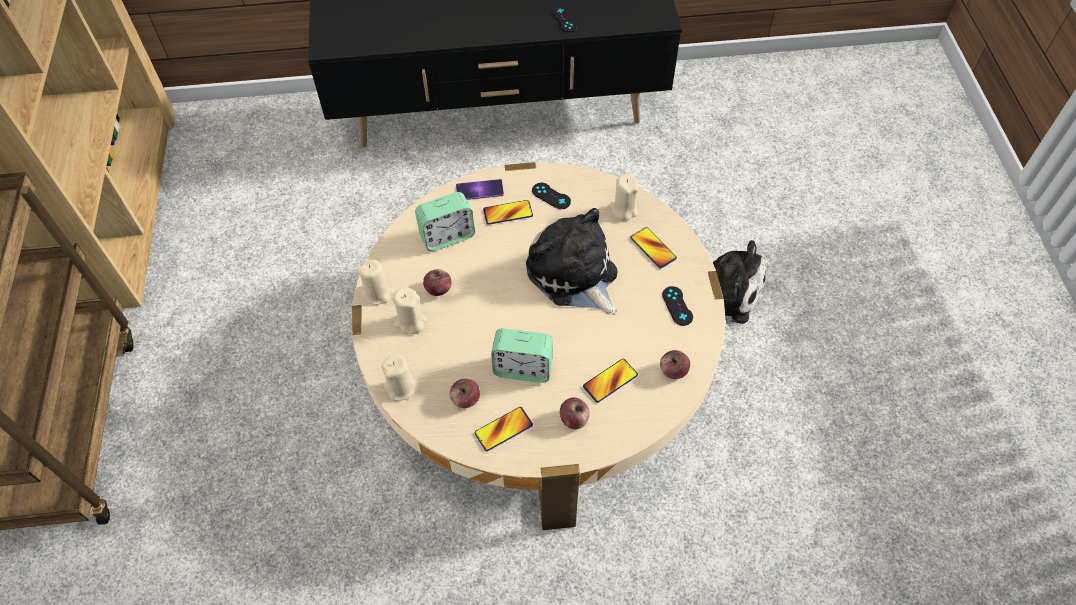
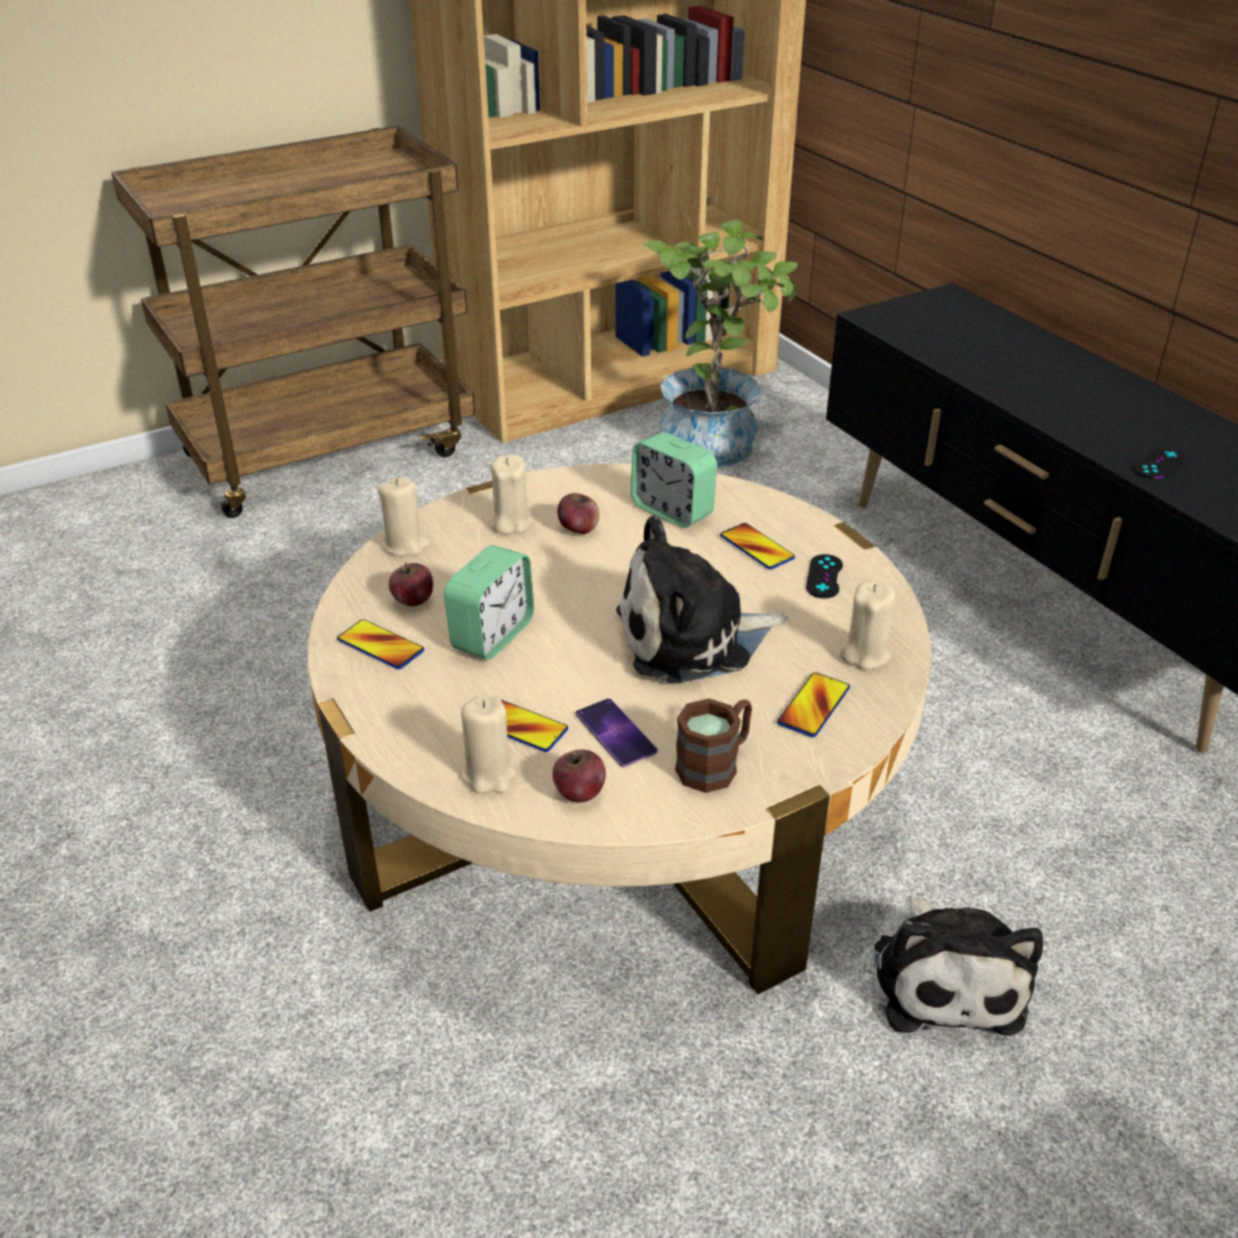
camera: 65 degrees right, 20 degrees down
beige candle [357,260,394,305] -> beige candle moved to [461,696,517,794]
phone [456,179,504,200] -> phone moved to [576,699,658,767]
alarm clock [491,328,553,383] -> alarm clock turned 135 degrees counterclockwise [444,545,534,660]
plush toy [526,208,618,315] -> plush toy turned 135 degrees counterclockwise [616,515,788,683]
apple [560,397,590,429] -> none
black game controller [662,286,693,326] -> brown mug [675,699,752,793]
none -> potted plant [643,220,798,467]

